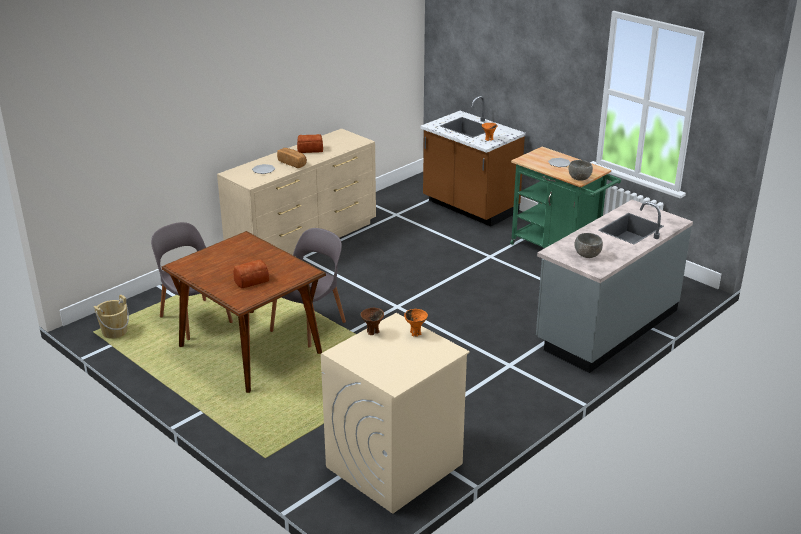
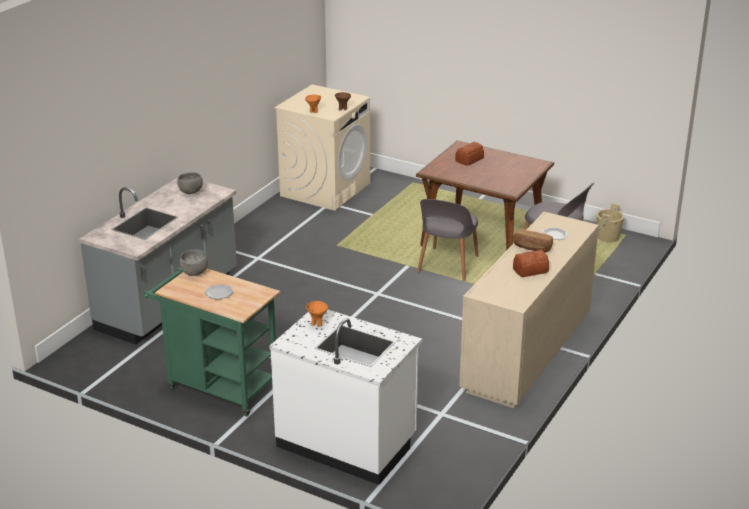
camera: 165 degrees right, 0 degrees up
brown counter [420,96,526,227] -> white counter [269,310,422,485]

